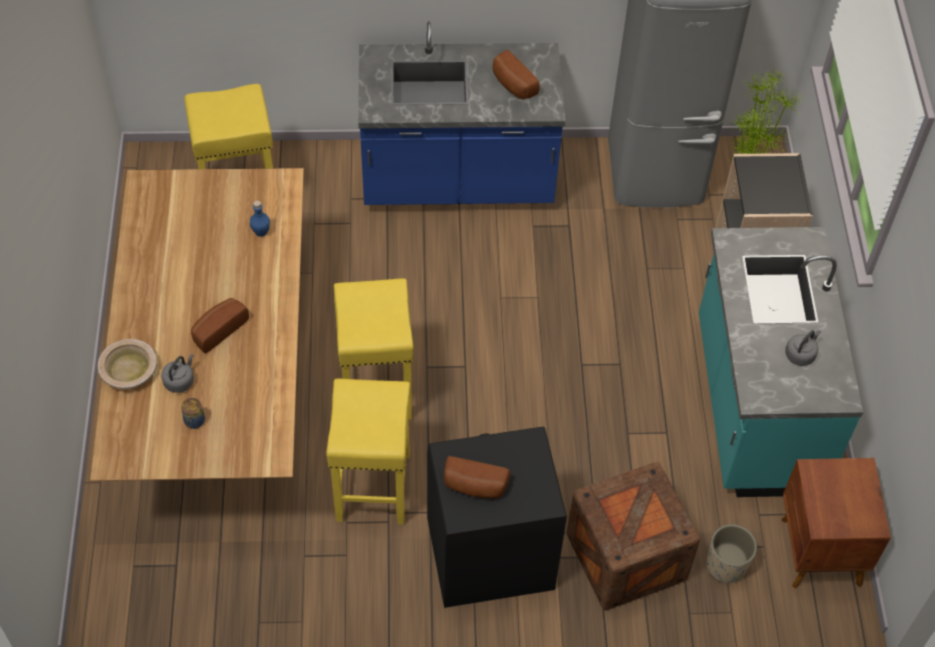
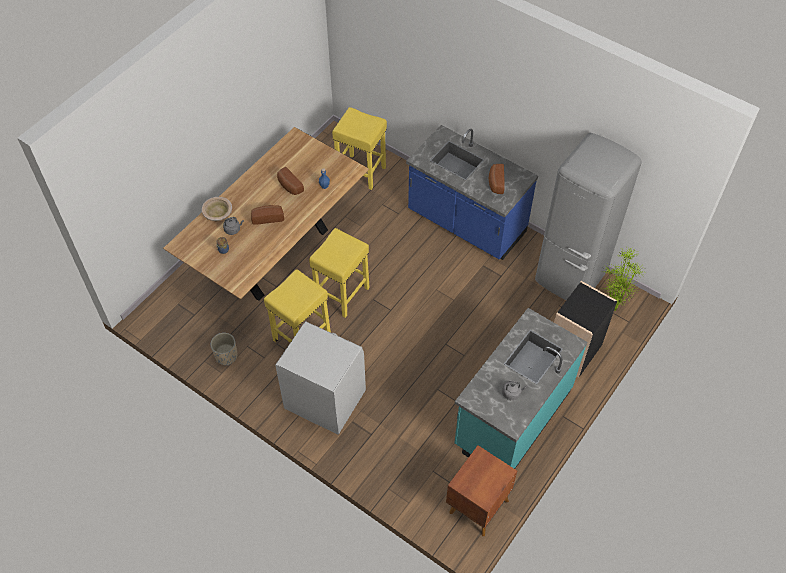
camera: 40 degrees right, 0 degrees up
black washing machine [427,427,567,608] -> white washing machine [275,321,366,435]
bread [444,456,510,498] -> bread moved to [277,167,304,195]
crate [567,462,700,611] -> none
beige planter [706,524,757,583] -> beige planter moved to [211,333,237,365]

